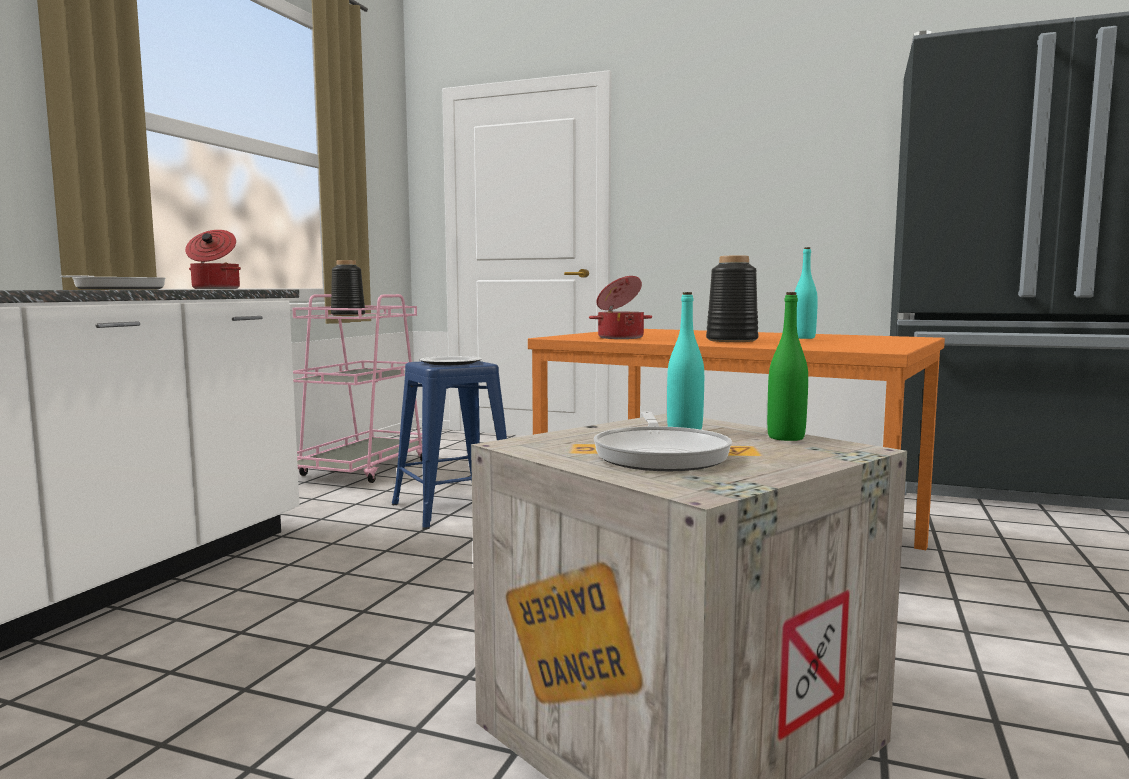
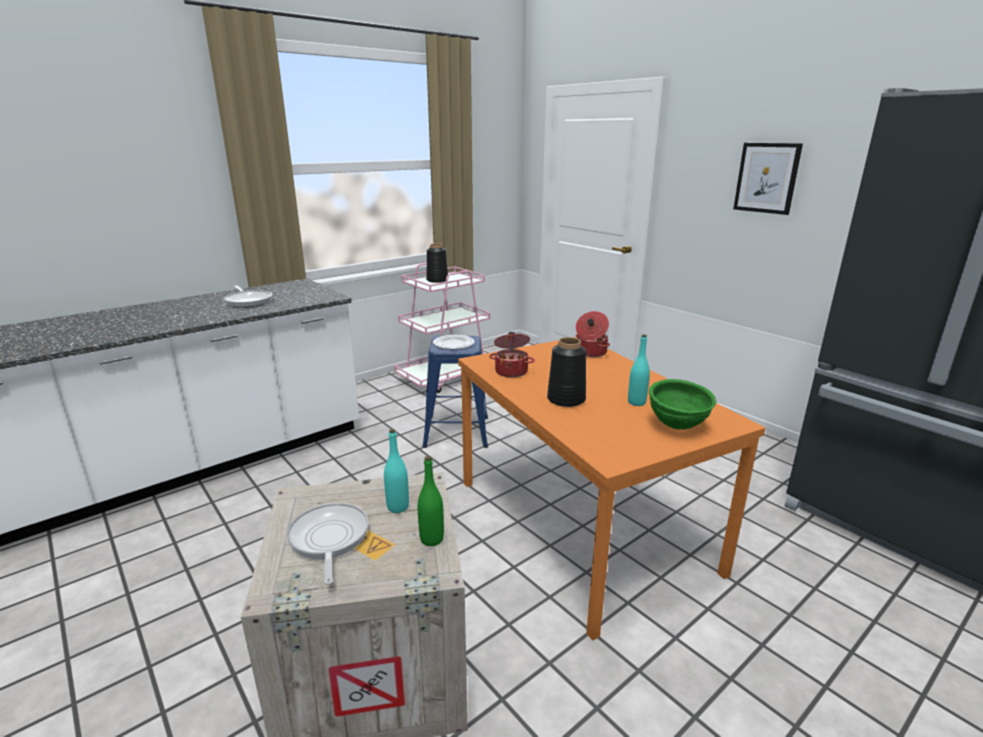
camera: 30 degrees right, 15 degrees up
cooking pot [185,230,241,289] -> cooking pot moved to [576,311,610,357]
frying pan [594,412,732,471] -> frying pan turned 135 degrees clockwise [287,503,369,585]
none -> green bowl [649,379,716,430]
none -> picture [733,143,803,215]

